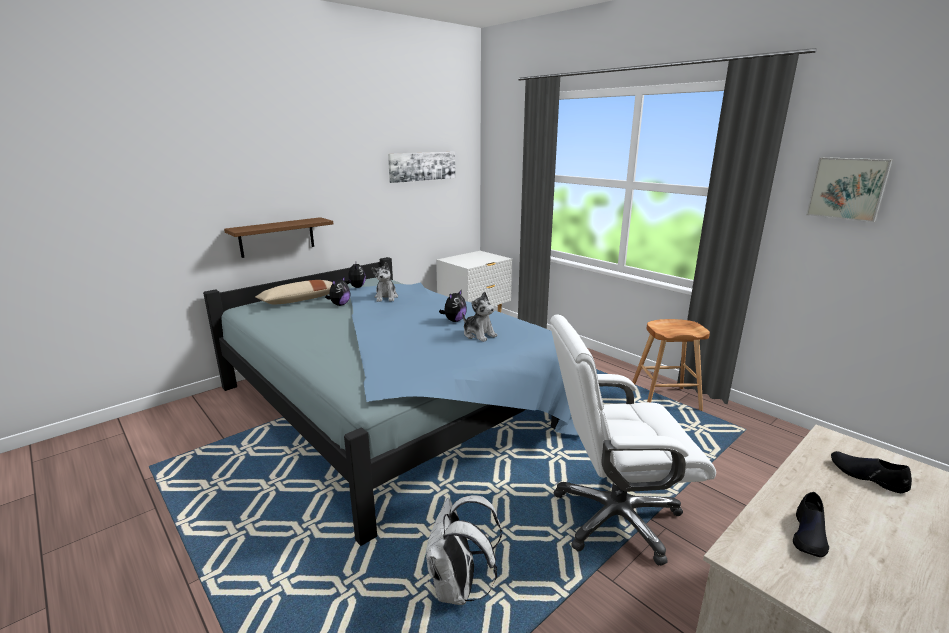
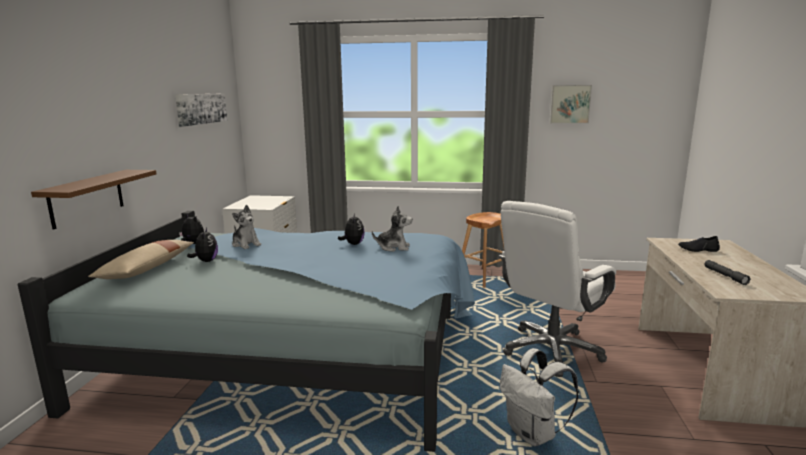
camera: 40 degrees left, 5 degrees down
black shoe [793,492,829,557] -> grey flashlight [704,260,751,285]

